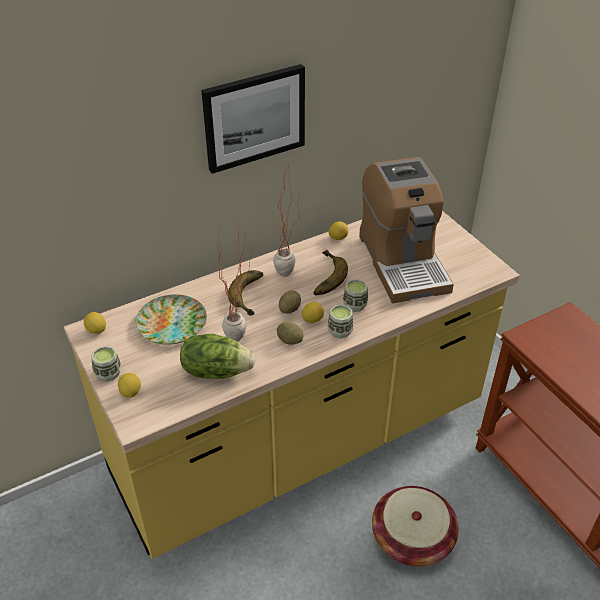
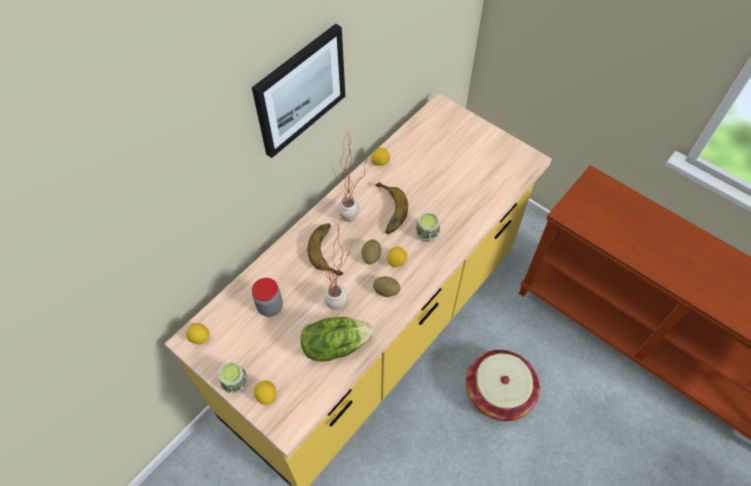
camera: 20 degrees left, 15 degrees up
plate [135,294,207,345] -> jar [252,278,283,317]
cup [328,304,353,339] -> none
coffee machine [359,157,454,304] -> none

